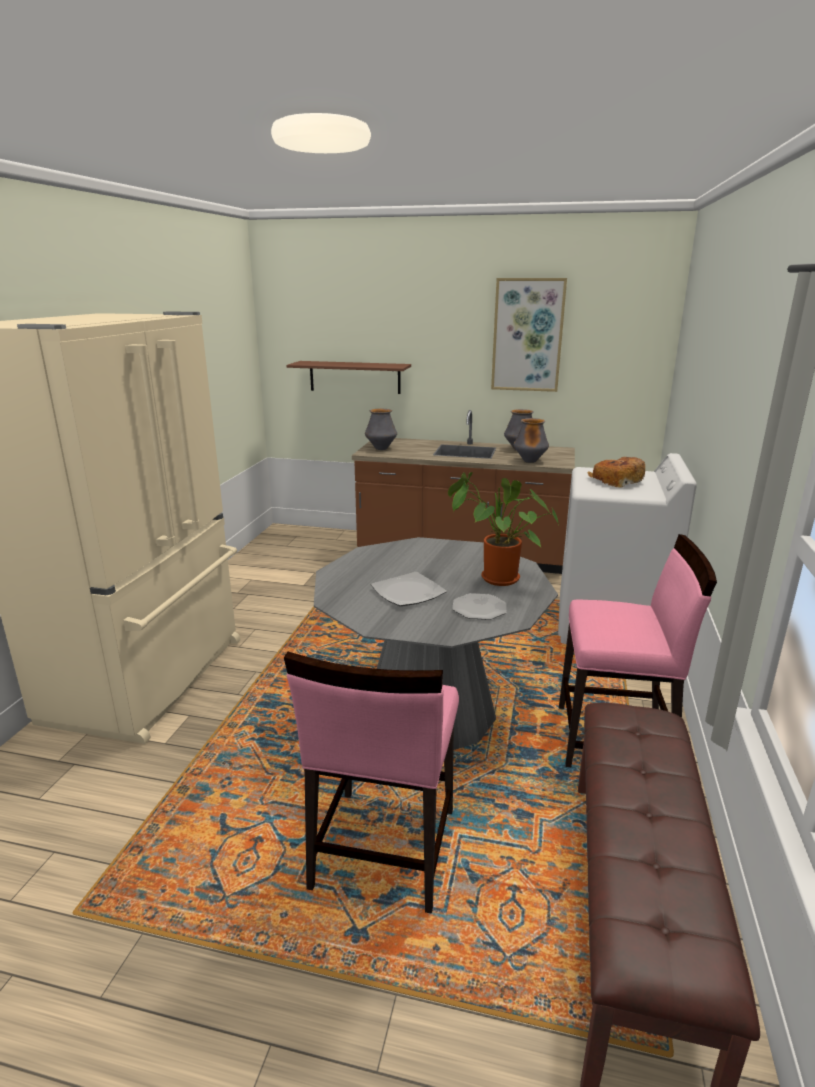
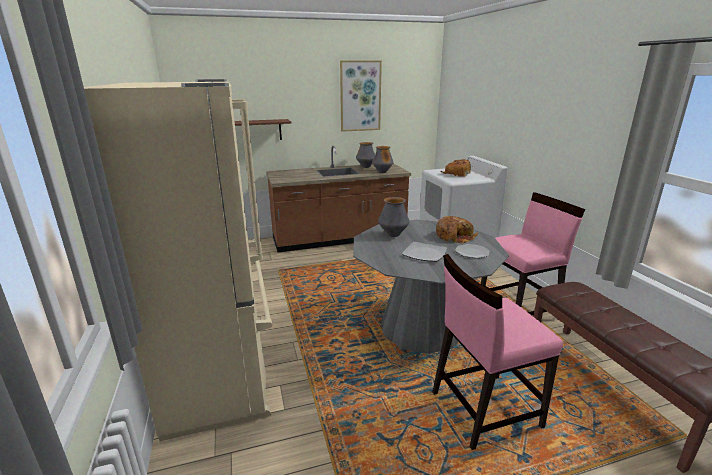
camera: 30 degrees left, 0 degrees up
pink chair [284,651,459,914] -> pink chair turned 90 degrees clockwise [432,254,563,450]
vase [365,409,397,450] -> vase moved to [378,197,410,237]
potted plant [448,472,559,586] -> bread [436,216,478,243]

